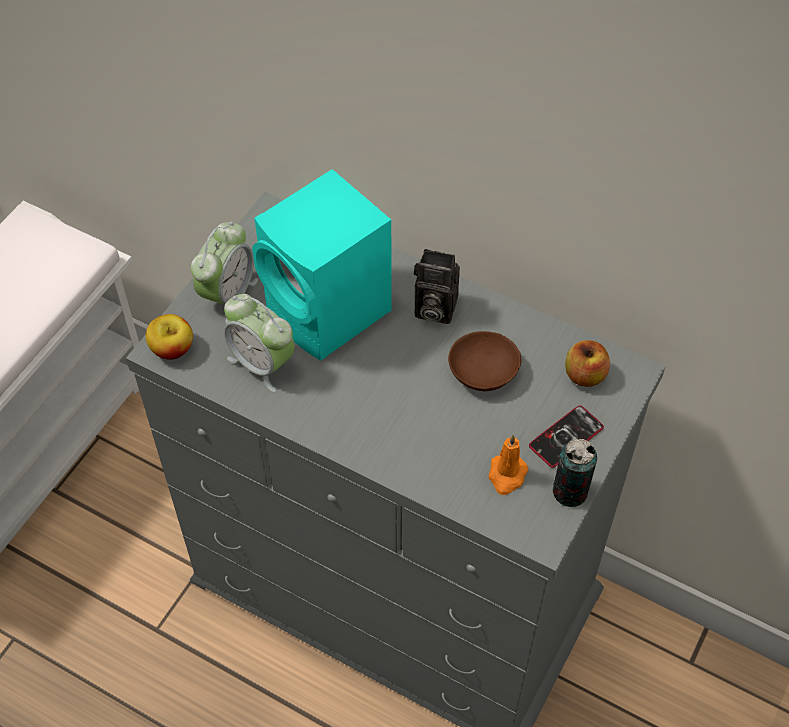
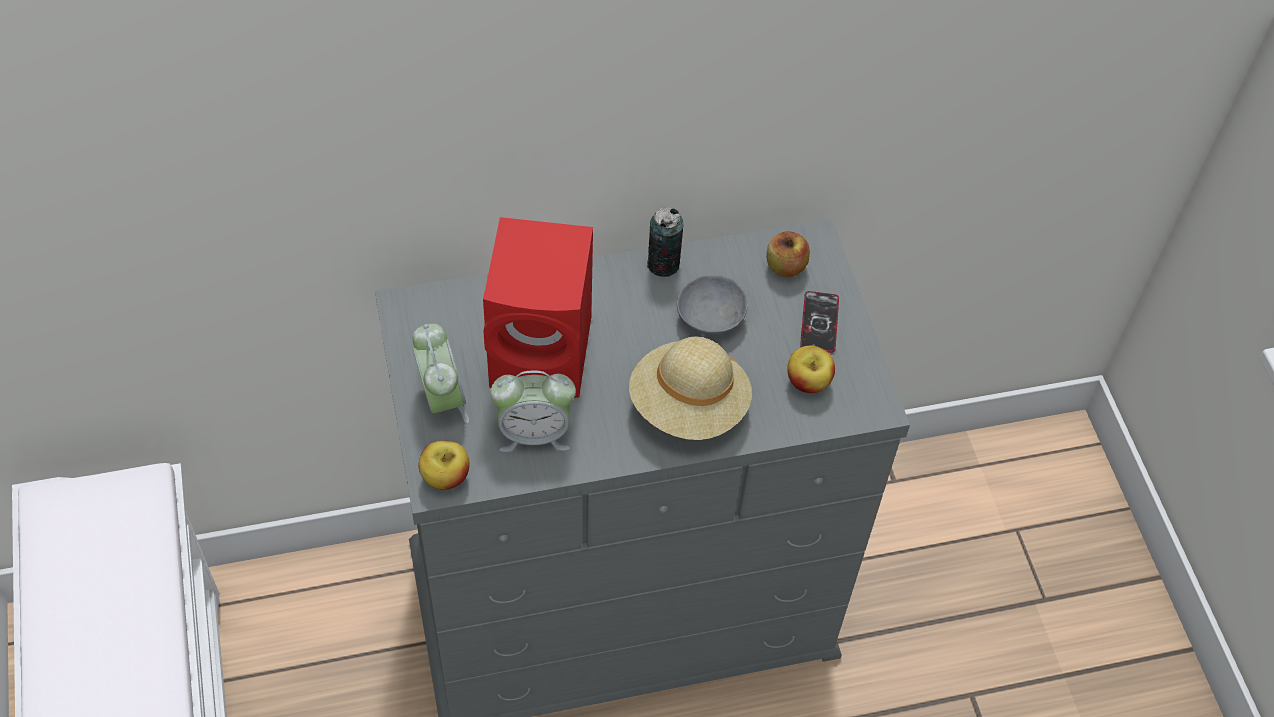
camera: 45 degrees left, 0 degrees up
turquoise speaker [252,169,392,361] -> red speaker [483,217,593,398]
camera [414,249,460,324] -> none
brown bowl [448,331,522,391] -> grey bowl [677,275,748,335]
orange candle [489,434,528,495] -> apple [787,346,835,393]
can [553,439,597,507] -> can moved to [647,207,684,277]
none -> beige hat [629,336,752,440]

